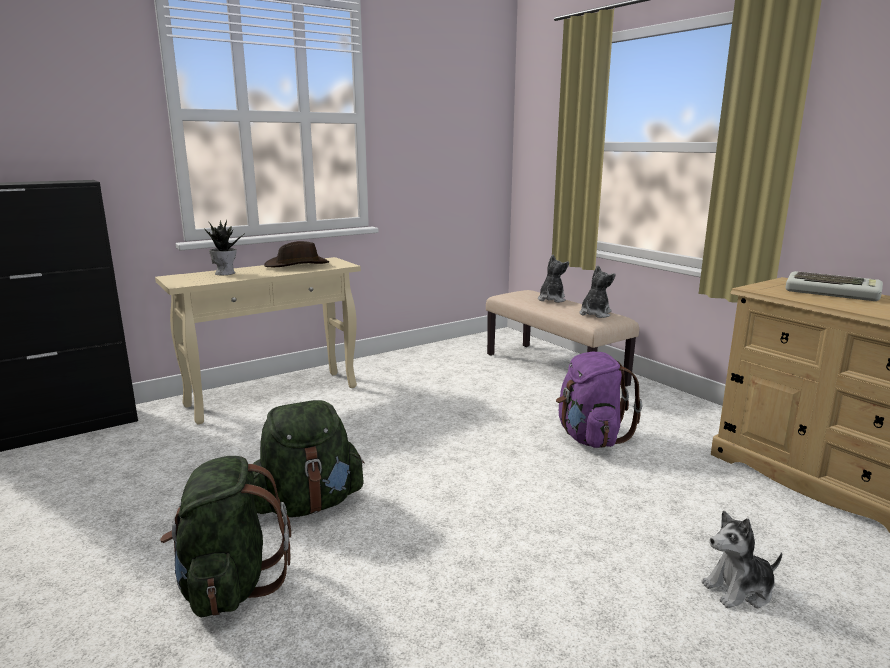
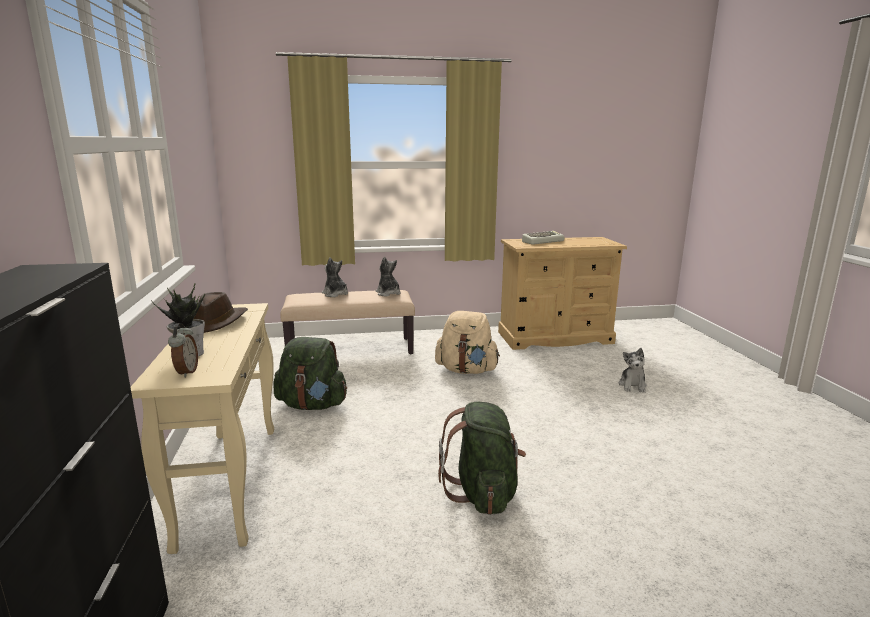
camera: 65 degrees left, 0 degrees up
green backpack [160,456,291,617] -> green backpack moved to [273,337,347,410]
purple backpack [556,352,642,448] -> beige backpack [435,311,500,374]
none -> alarm clock [168,323,198,378]

